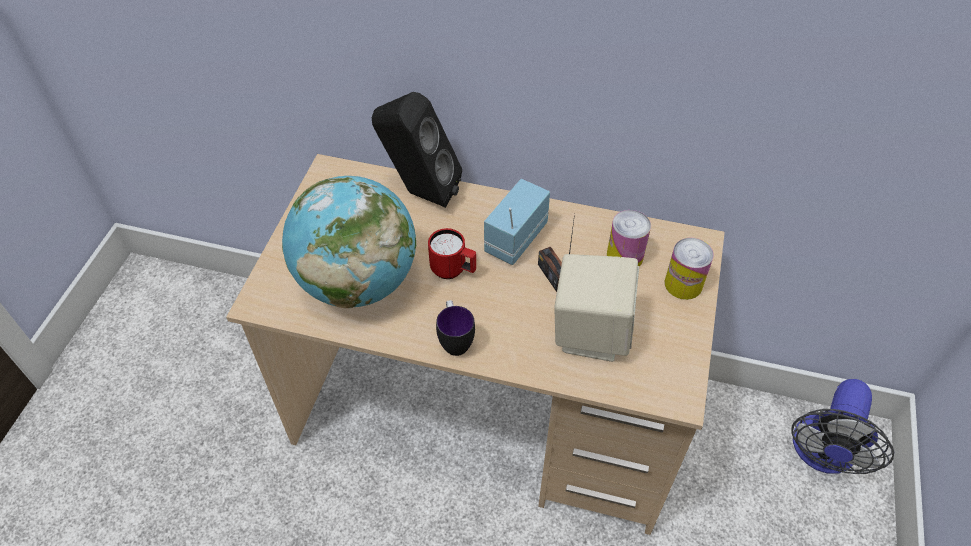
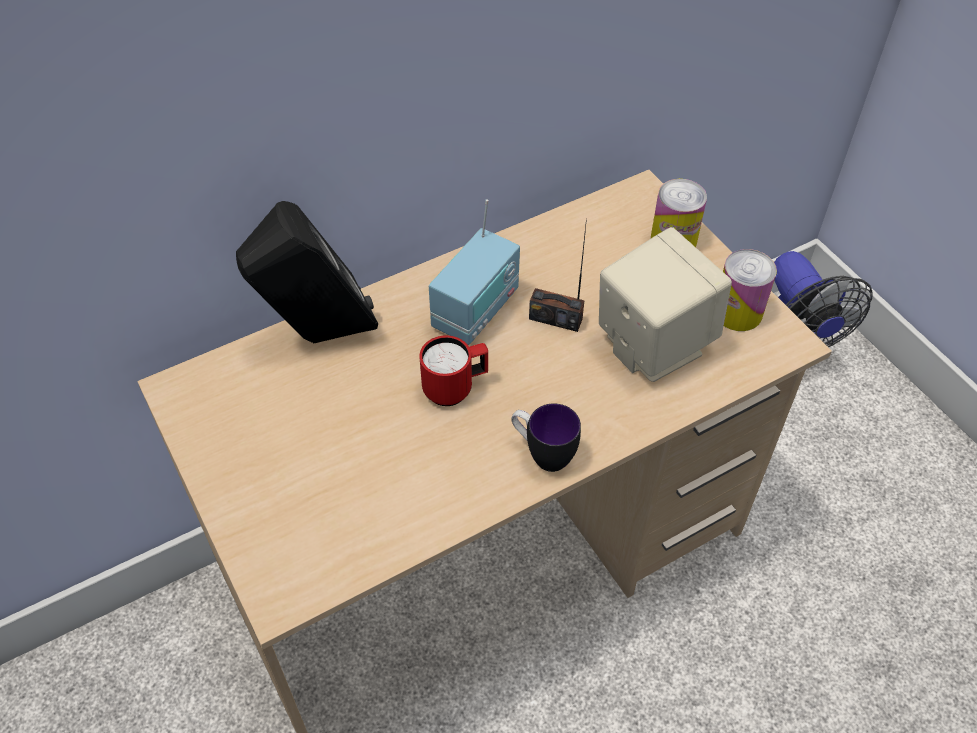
camera: 45 degrees left, 0 degrees up
globe [282,176,416,308] -> none
radio [484,179,550,265] -> radio turned 135 degrees counterclockwise [429,199,520,345]
can [607,210,651,266] -> can moved to [723,249,777,331]

